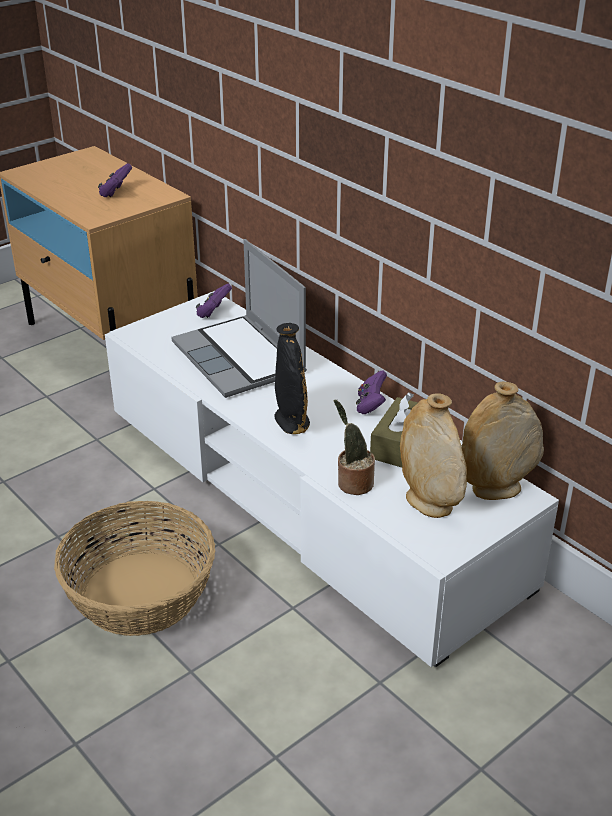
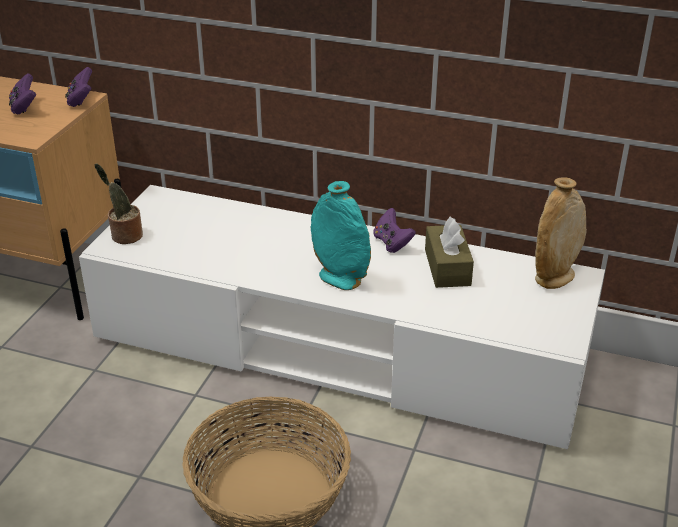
camera: 30 degrees left, 0 degrees up
laptop [171,239,307,398] -> none
purple game controller [196,284,232,318] -> purple game controller moved to [65,67,92,107]
black vase [274,323,310,434] -> turquoise vase [310,181,371,290]
potted plant [334,400,375,495] -> potted plant moved to [94,163,143,244]
beige vase [400,393,467,518] -> none

